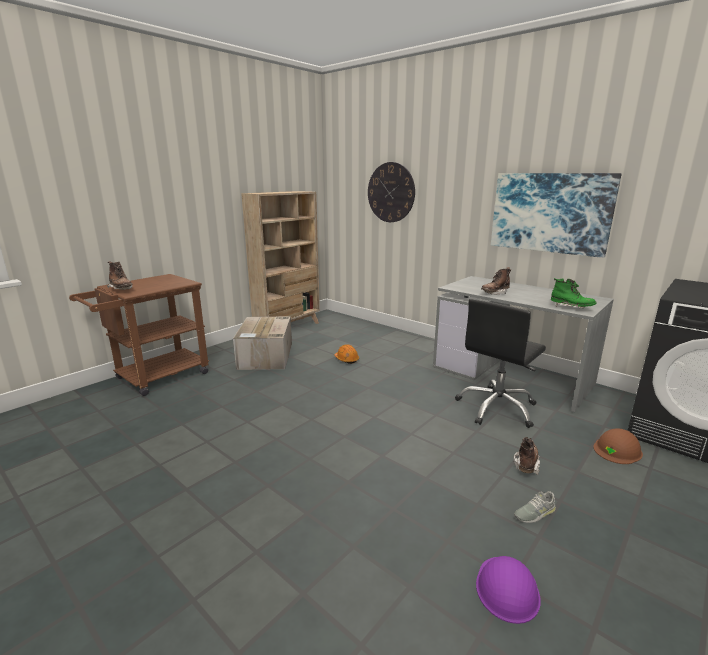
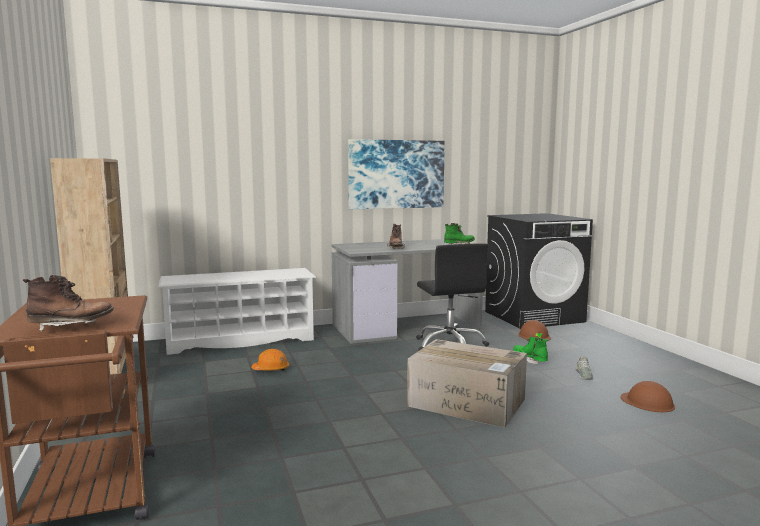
camera: 60 degrees left, 10 degrees down
cardboard box [233,316,292,370] -> cardboard box moved to [407,339,527,428]
wall clock [368,162,415,222] -> none
purple hard hat [476,556,541,624] -> brown hard hat [621,381,675,412]
brown boot [513,437,540,475] -> green boot [513,337,548,365]
none -> white shoe rack [158,268,316,355]

